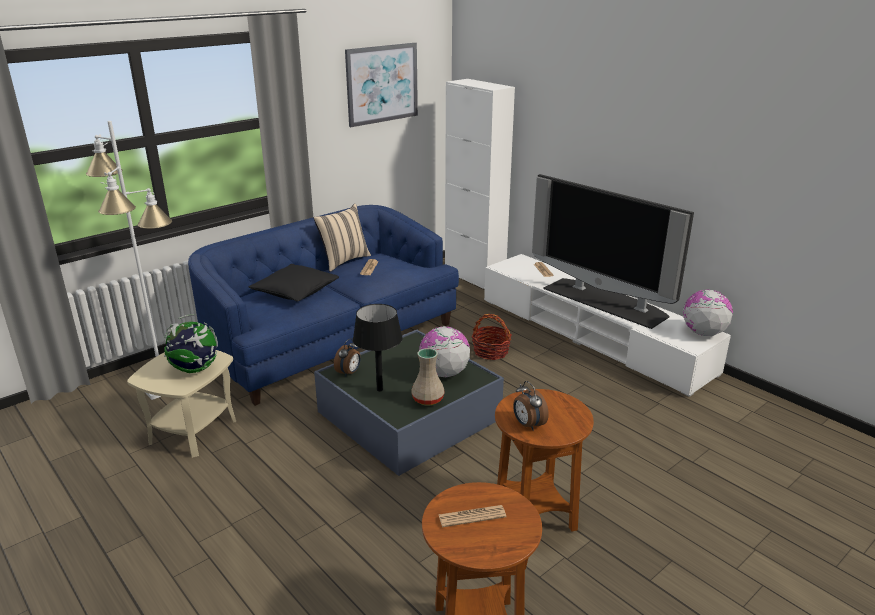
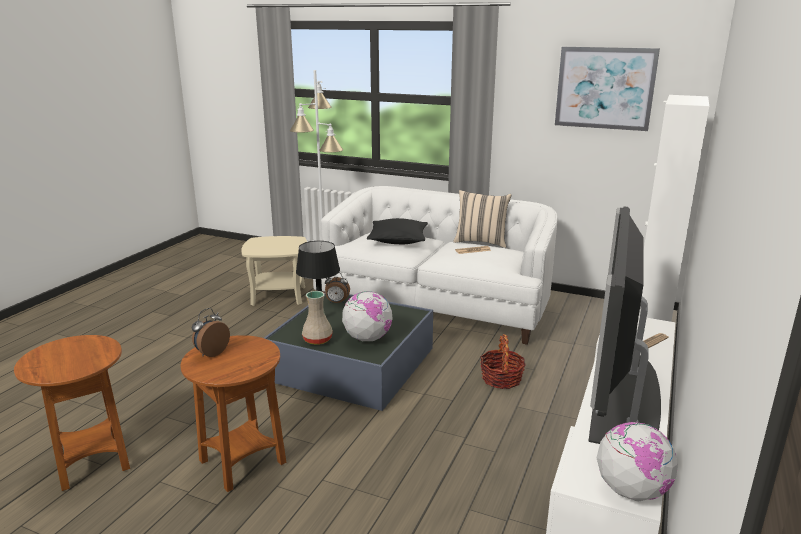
camera: 65 degrees right, 5 degrees down
globe [164,314,218,373] -> none
blue sofa [188,205,459,406] -> white sofa [313,186,557,345]
newspaper [439,505,506,527] -> none

